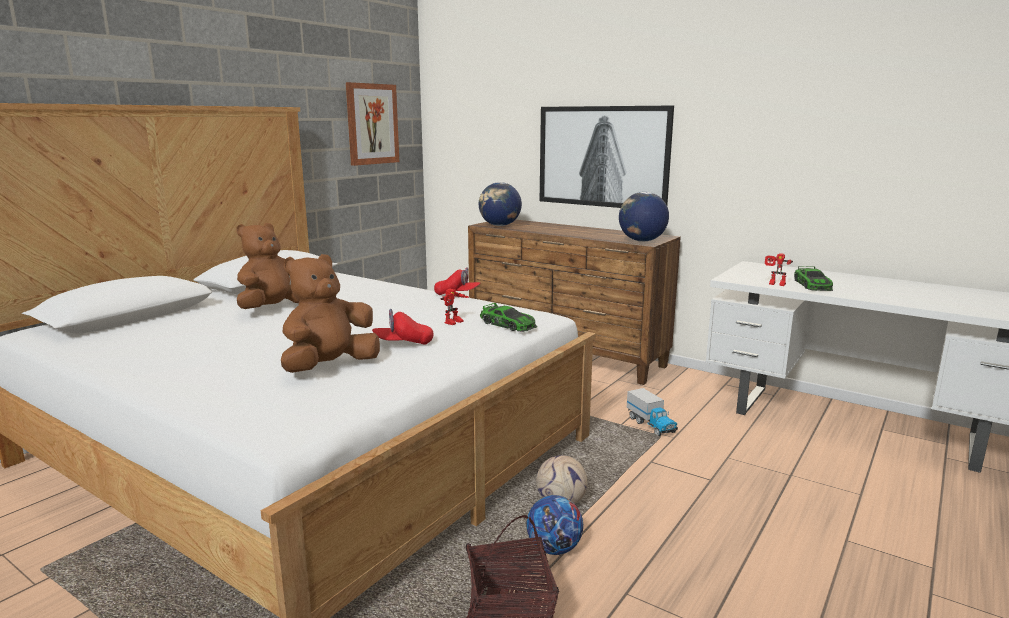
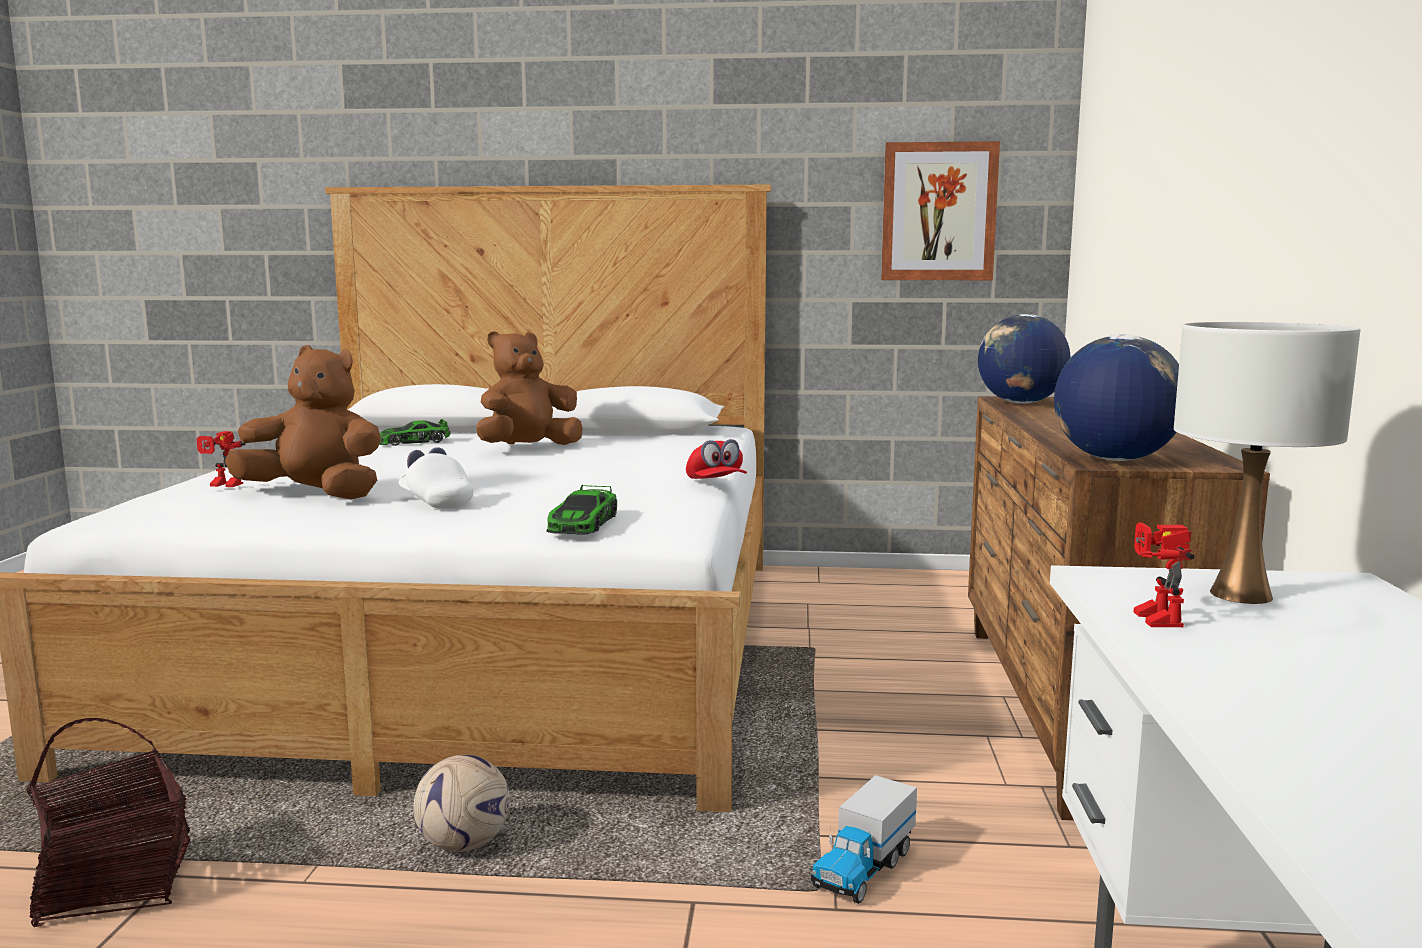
camera: 60 degrees right, 5 degrees down
brown plush toy [236,223,299,309] -> brown plush toy turned 45 degrees counterclockwise [476,331,583,445]
red cap [372,309,433,345] -> white cap [399,447,474,509]
toy robot [441,289,469,325] -> toy robot moved to [196,431,246,487]
football [527,495,583,555] -> none
picture [540,106,674,208] -> none
toy car [794,266,833,291] -> toy car moved to [379,419,451,446]
none -> white table lamp [1174,322,1360,604]

